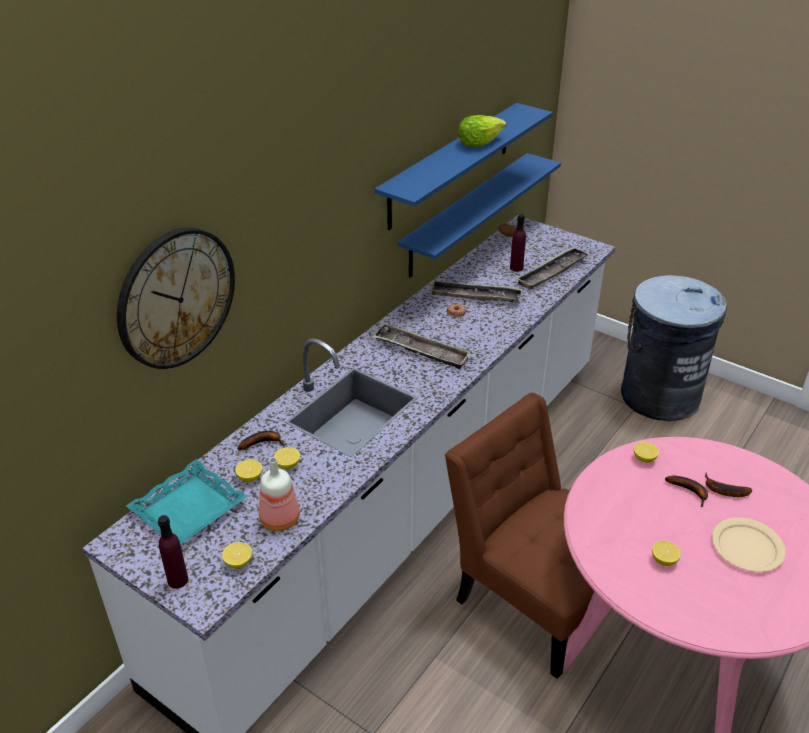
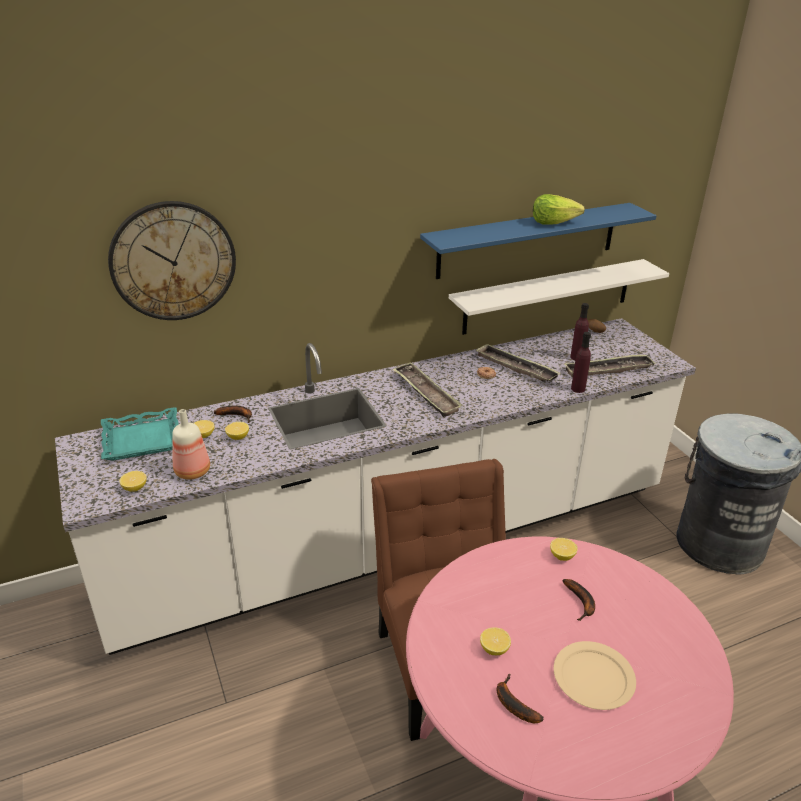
camera: 30 degrees right, 5 degrees down
purple bottle [158,515,188,589] -> purple bottle moved to [571,332,591,393]
blue shelf [398,153,561,278] -> white shelf [449,259,669,335]
banana [705,472,752,497] -> banana moved to [497,674,543,723]

